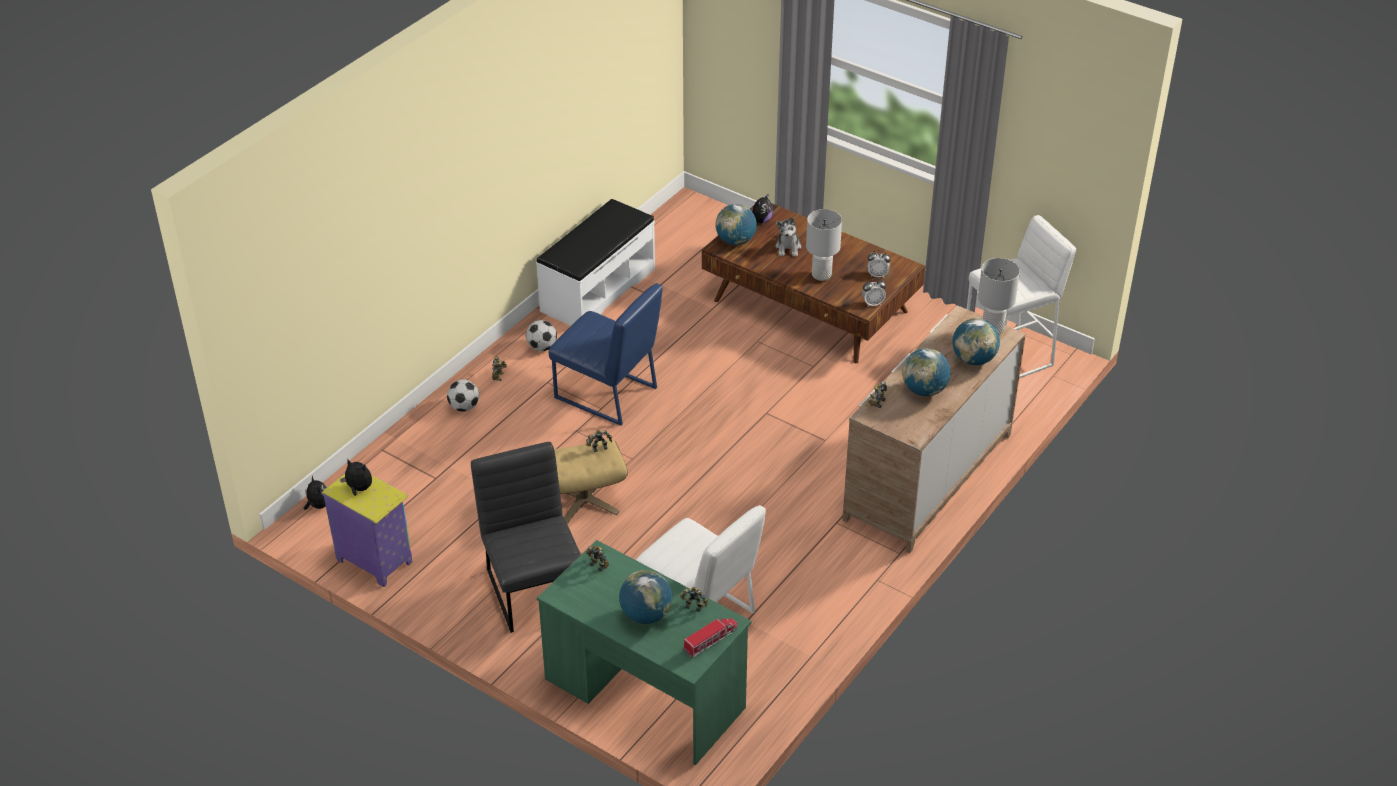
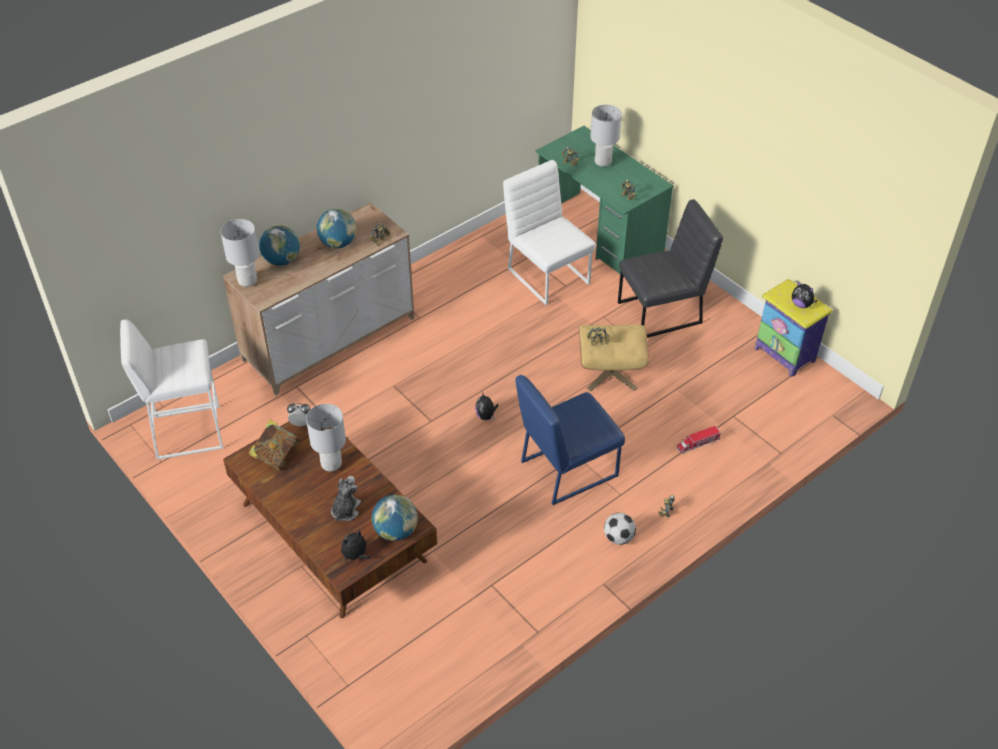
camera: 165 degrees left, 5 degrees up
plush toy [304,475,327,510] -> plush toy moved to [475,392,498,420]
football [447,379,479,412] -> none
grey chair [471,442,581,633] -> grey chair turned 105 degrees counterclockwise [618,199,723,338]
white bench [536,199,655,326] -> none
blue chair [549,283,663,426] -> blue chair turned 75 degrees counterclockwise [515,375,625,505]
globe [619,570,672,624] -> grey table lamp [590,105,622,167]
toy truck [683,617,737,658] -> toy truck moved to [677,426,721,454]
alarm clock [867,250,891,278] -> book [249,420,299,470]

